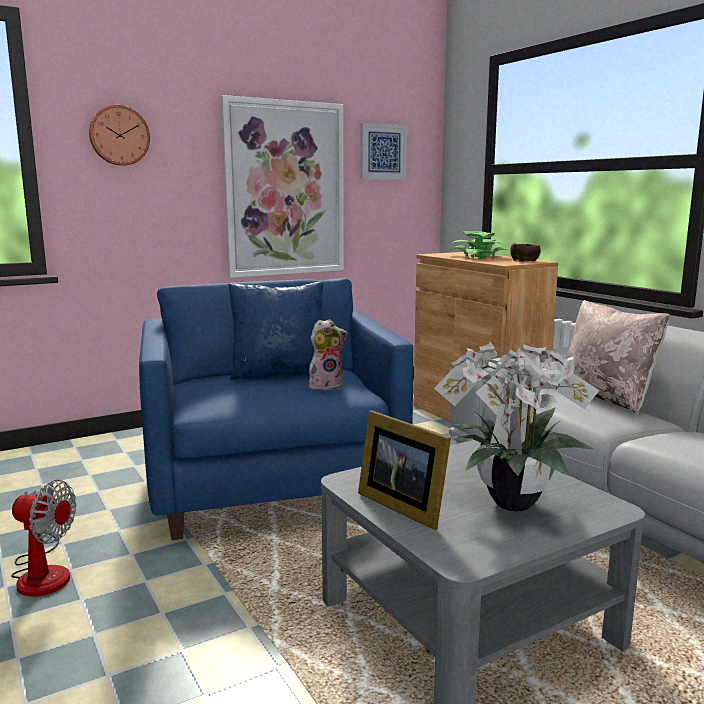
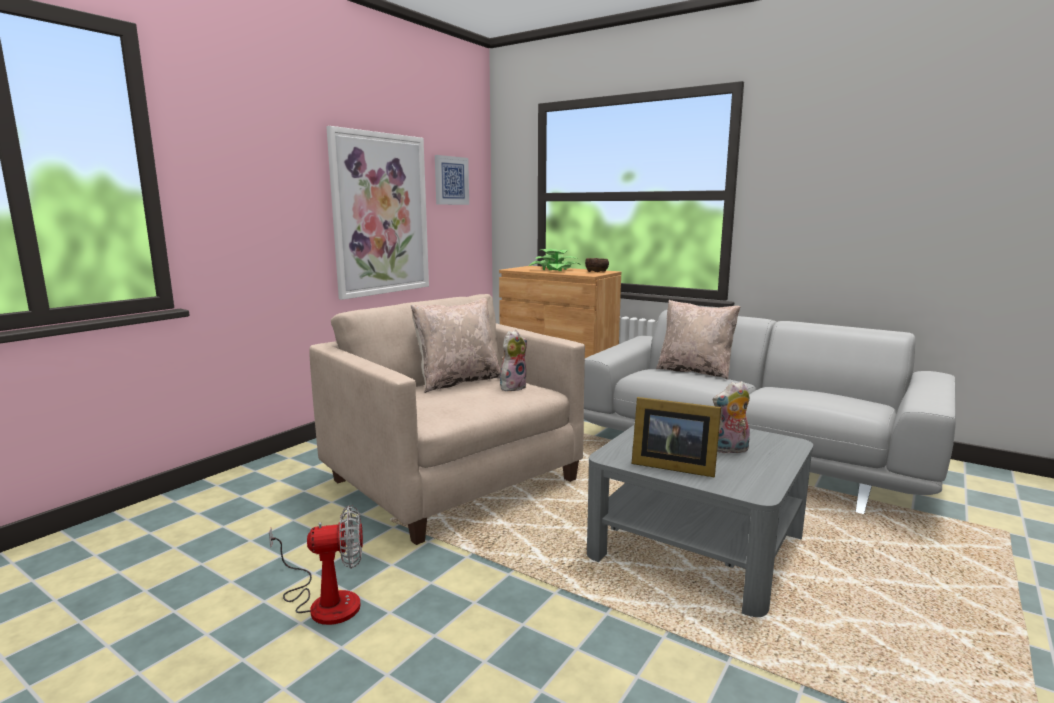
camera: 25 degrees left, 0 degrees up
wall clock [89,105,150,166] -> none
blue armchair [139,278,413,540] -> beige armchair [309,294,585,545]
blue pillow [228,282,323,380] -> beige pillow [411,298,501,393]
potted plant [434,341,599,511] -> plush toy [713,381,751,454]

